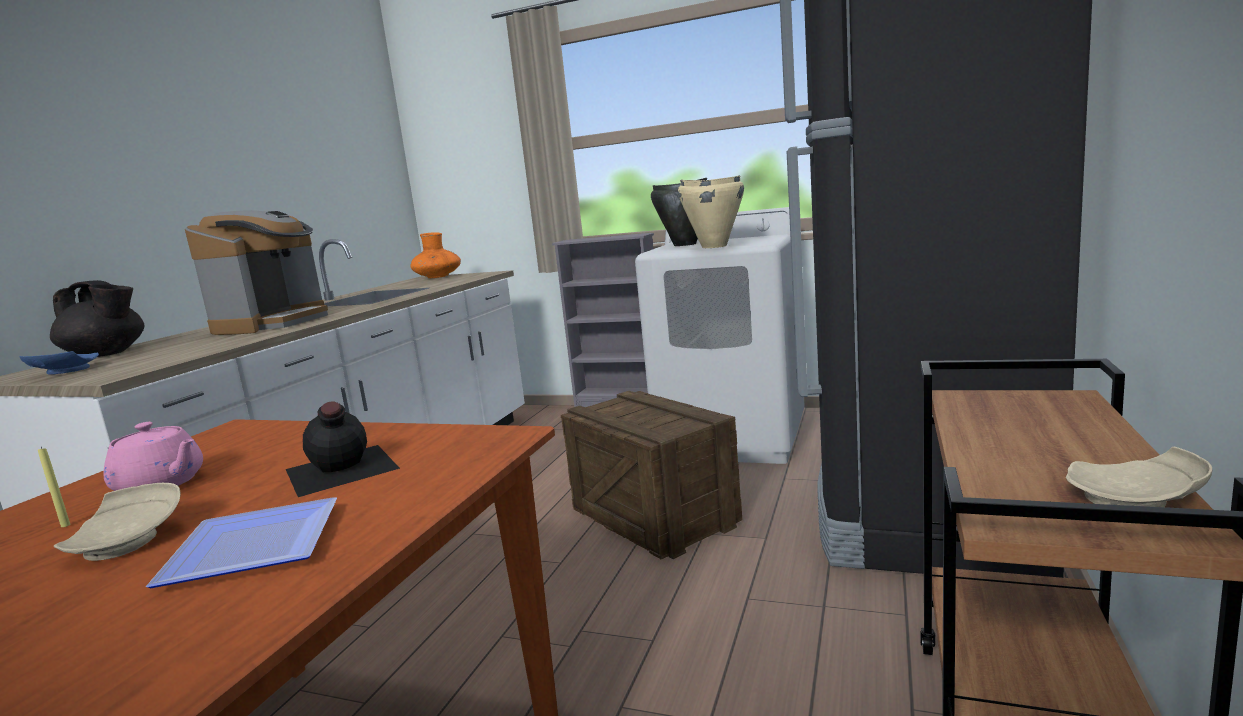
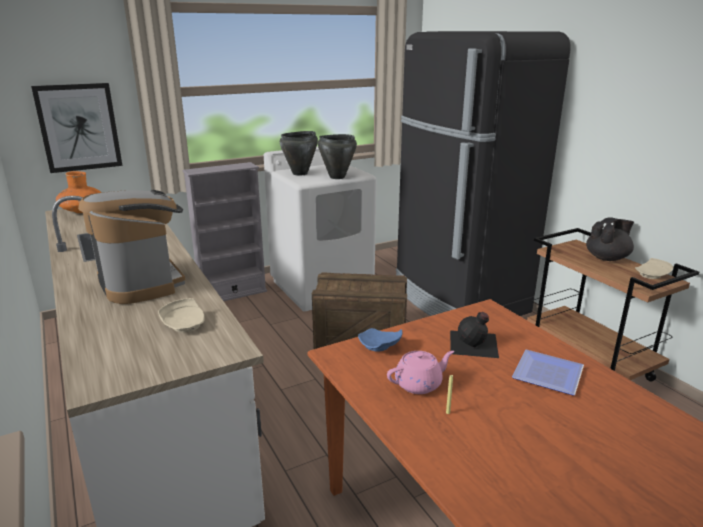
camera: 50 degrees left, 10 degrees up
blue plate [20,351,99,375] -> blue plate moved to [358,328,402,352]
black teapot [50,280,144,357] -> black teapot moved to [586,217,634,261]
beige plate [53,483,181,561] -> beige plate moved to [158,298,205,333]
beige cooking pot [678,176,744,248] -> black cooking pot [318,134,357,179]
none -> picture [31,83,123,173]

